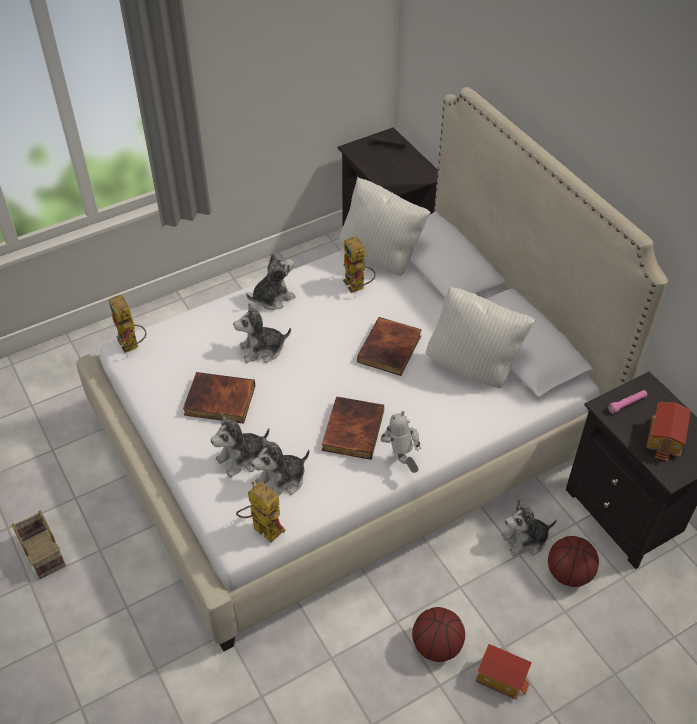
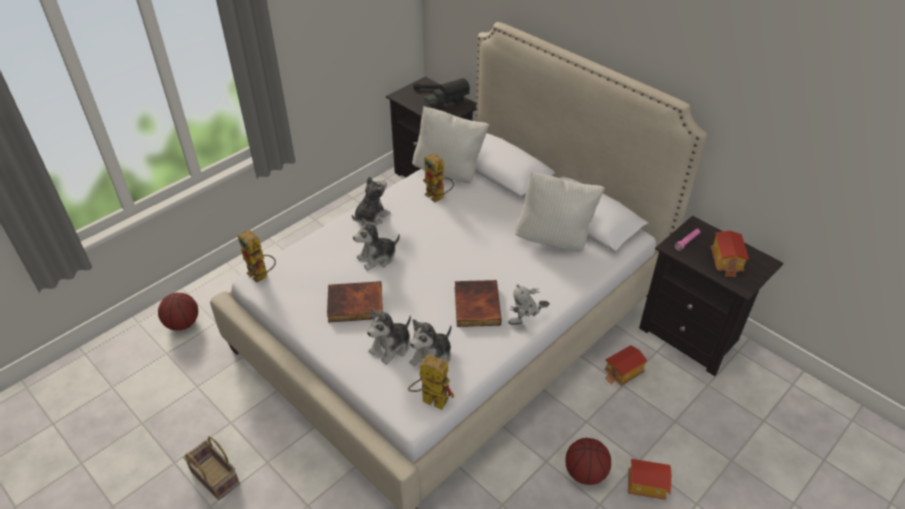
camera: 15 degrees left, 5 degrees down
book [357,317,422,376] -> none
toy robot [381,411,421,473] -> toy robot turned 75 degrees counterclockwise [508,284,550,325]
plush toy [502,499,557,556] -> toy house [604,345,648,386]
basketball [548,536,599,587] -> basketball moved to [158,293,198,331]
none -> toy truck [424,78,470,110]

